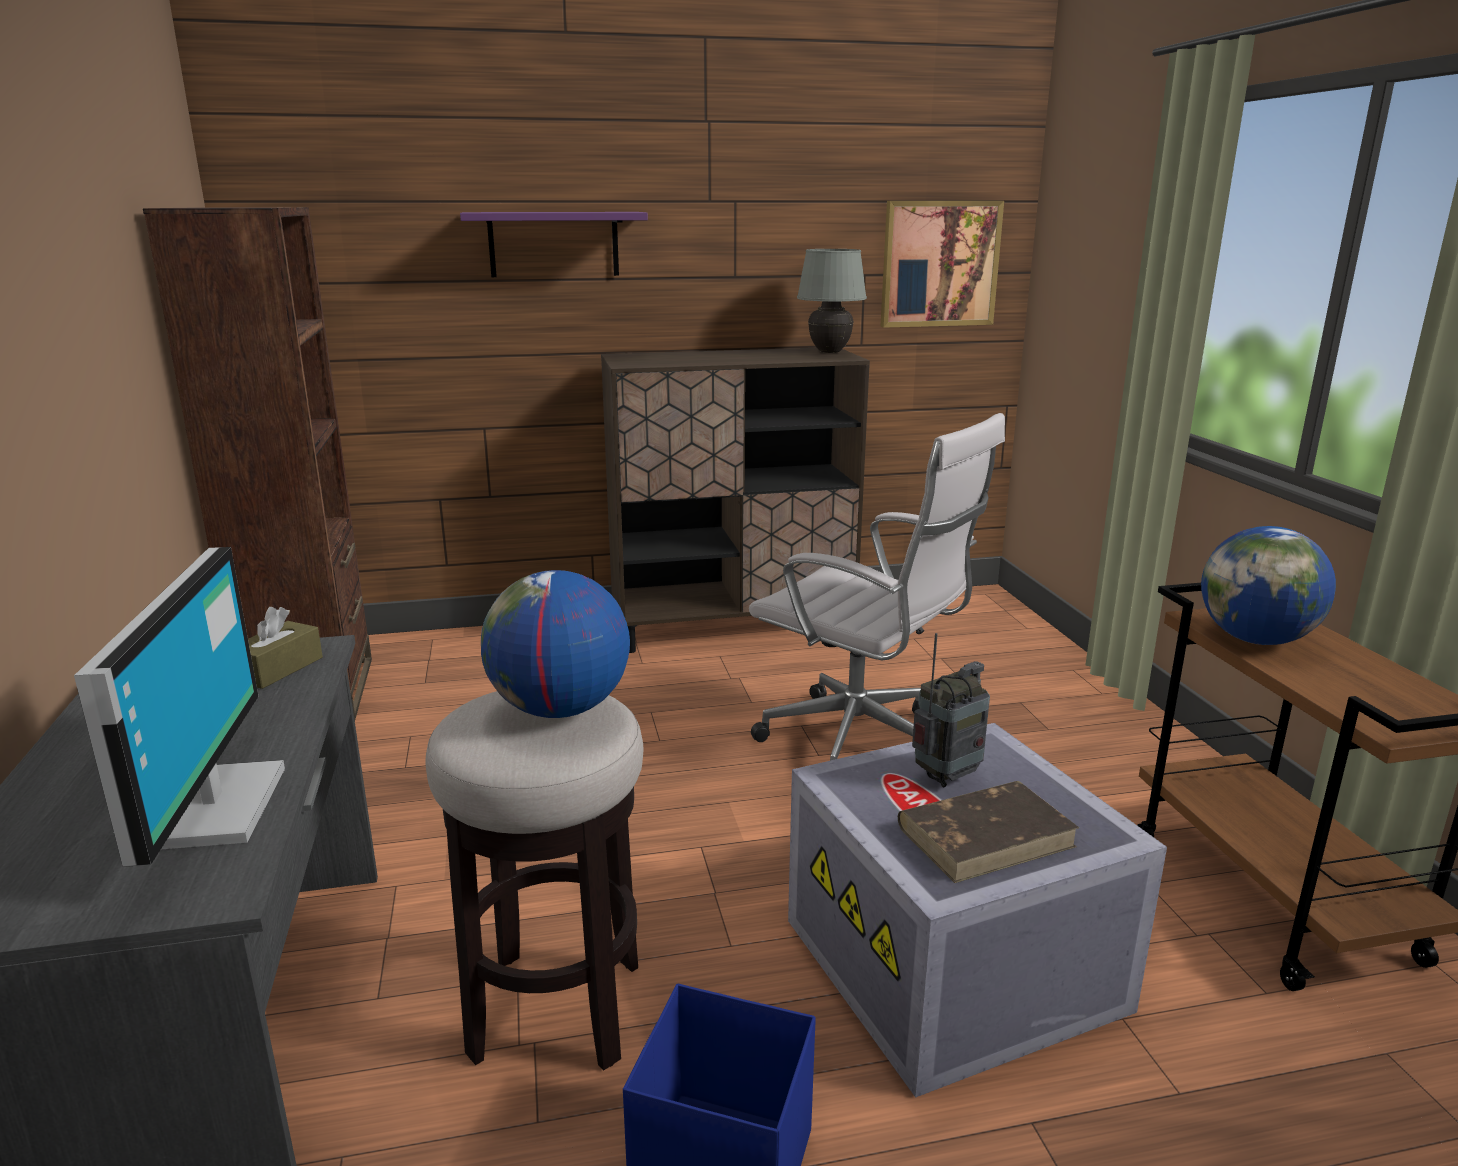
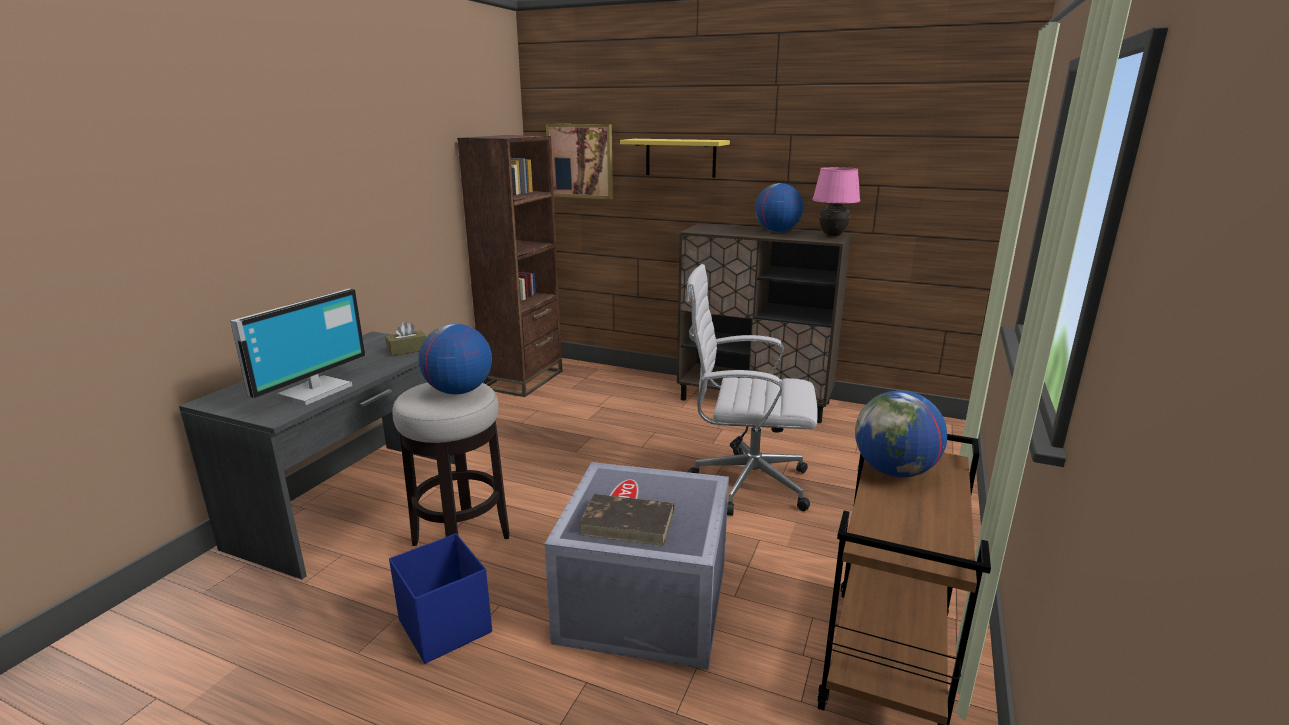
camera: 35 degrees right, 0 degrees up
purple shelf [460,212,648,277] -> yellow shelf [620,139,730,178]
white office chair [749,413,1005,761] -> white office chair turned 120 degrees clockwise [686,264,818,516]
grey table lamp [797,249,867,353] -> pink table lamp [812,167,860,236]
picture [880,201,1004,328] -> picture moved to [546,124,613,199]
radio [912,633,990,787] -> none
none -> globe [755,183,803,232]

